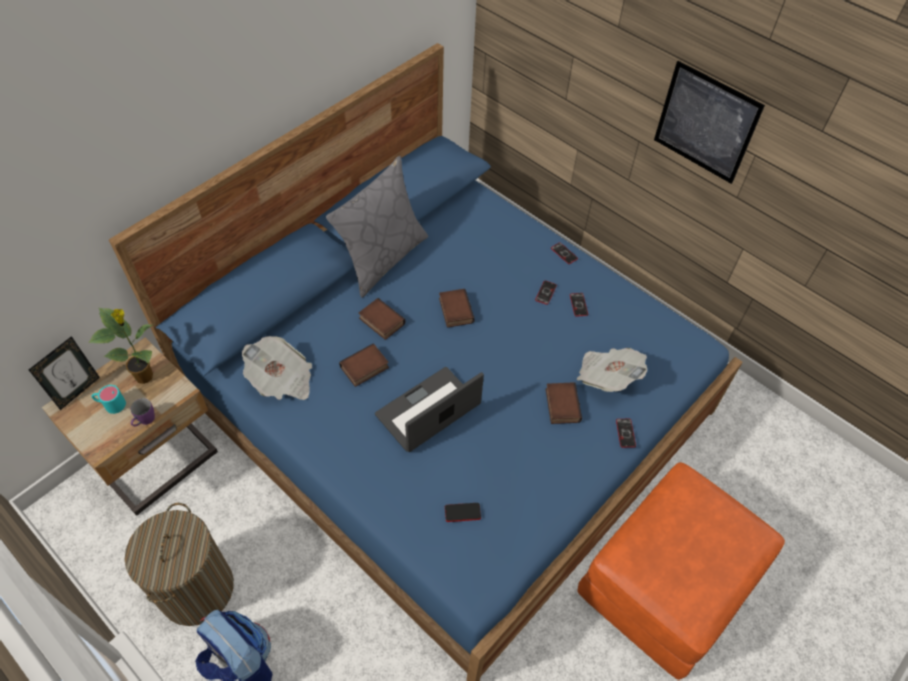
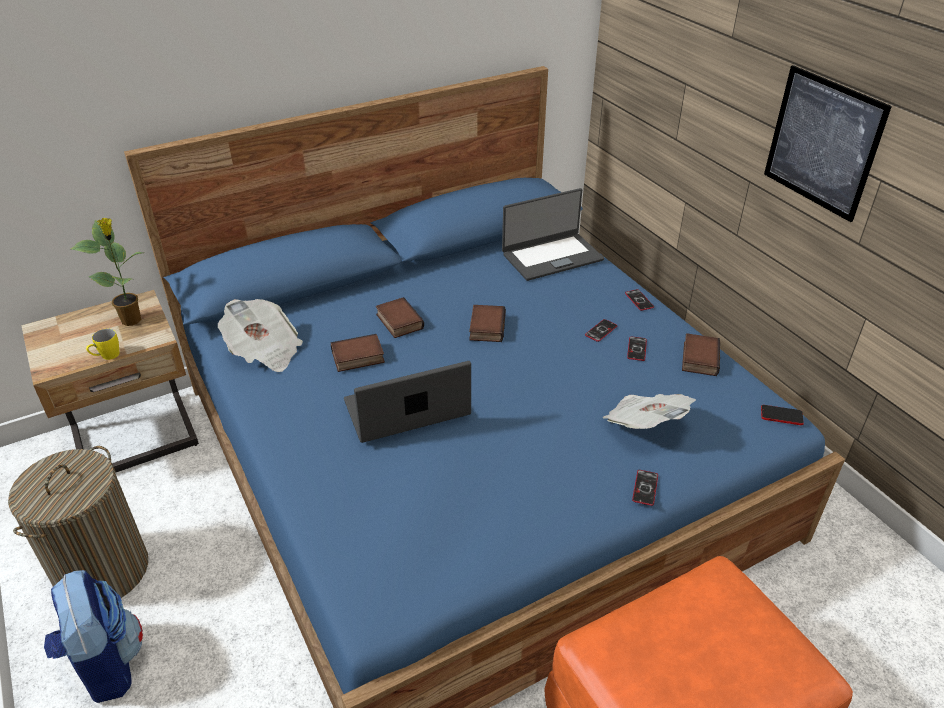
camera: 20 degrees right, 15 degrees down
picture frame [29,336,100,410] -> none
turquoise mug [91,385,126,414] -> none
purple mug [131,398,155,426] -> yellow mug [86,329,120,360]
grey pillow [326,156,428,298] -> none
phone [445,503,481,522] -> phone moved to [761,405,804,425]
book [546,382,582,424] -> book moved to [682,333,720,376]
none -> laptop [502,188,604,281]

